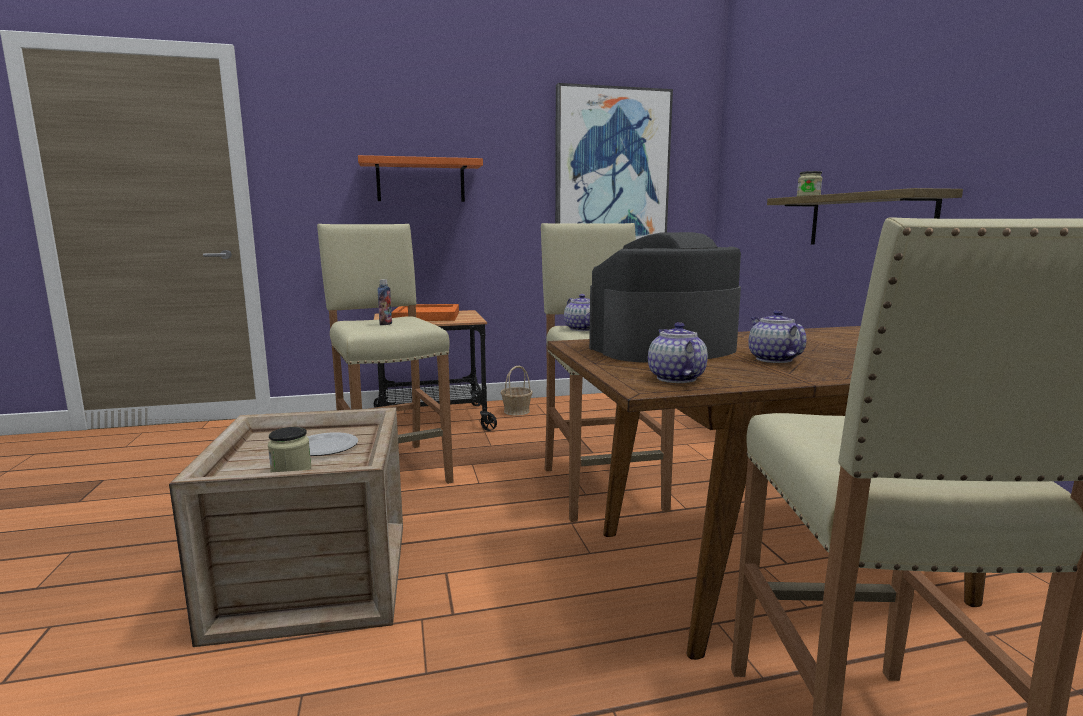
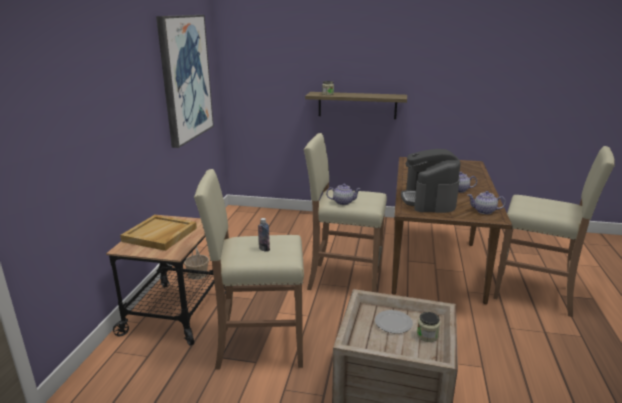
camera: 65 degrees left, 10 degrees up
orange shelf [358,155,483,202] -> none
orange tray [392,304,459,321] -> beige tray [120,215,197,251]

